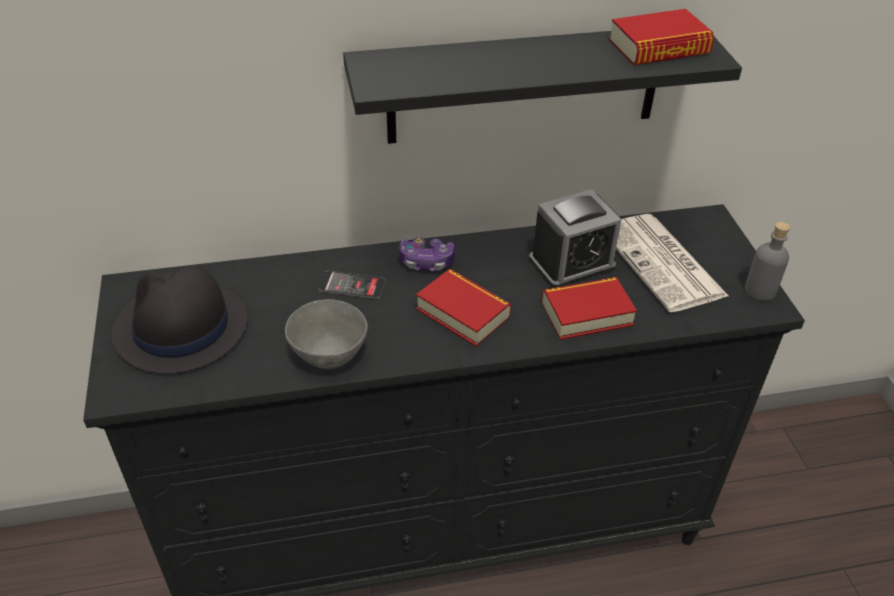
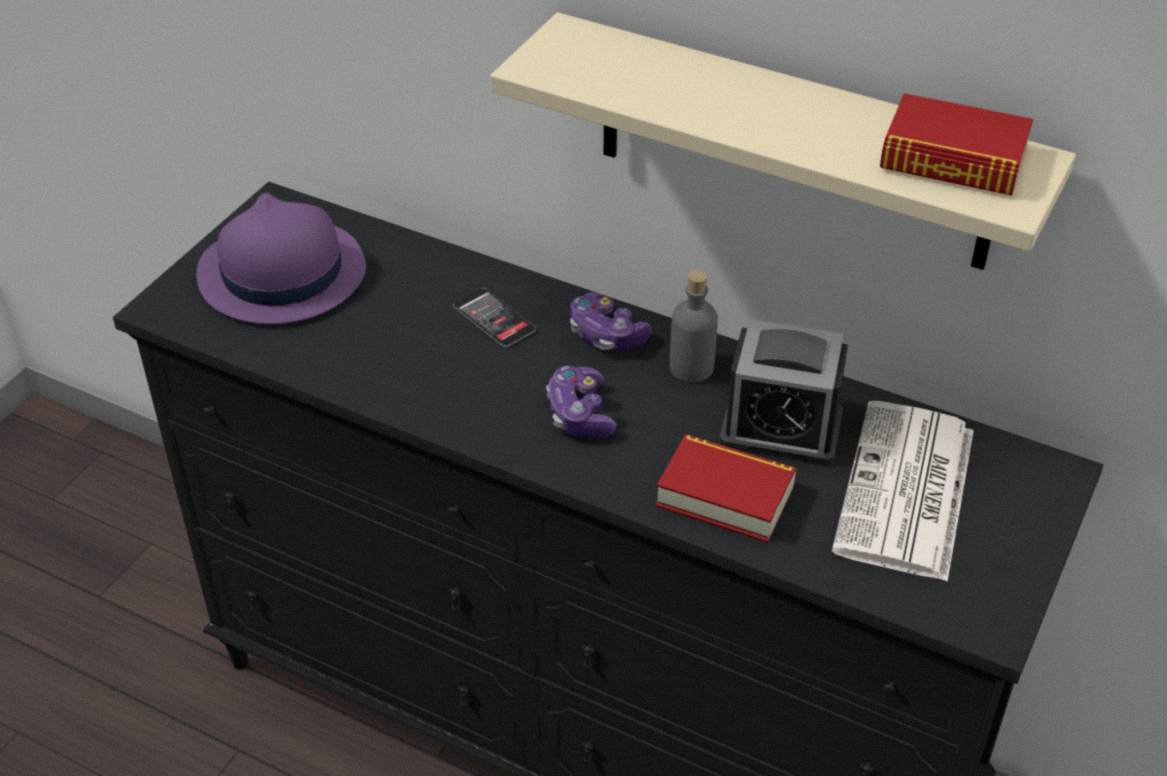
camera: 40 degrees right, 0 degrees up
black hat [111,266,247,374] -> purple hat [196,193,366,324]
grey bowl [285,299,368,369] -> none
black shelf [343,31,742,144] -> beige shelf [490,12,1076,270]
book [416,269,512,346] -> game controller [546,365,617,438]
grey bottle [745,222,790,301] -> grey bottle moved to [670,270,718,383]

